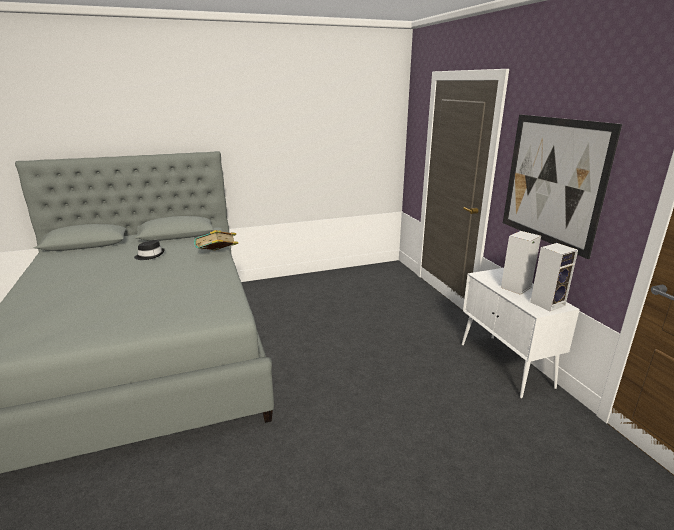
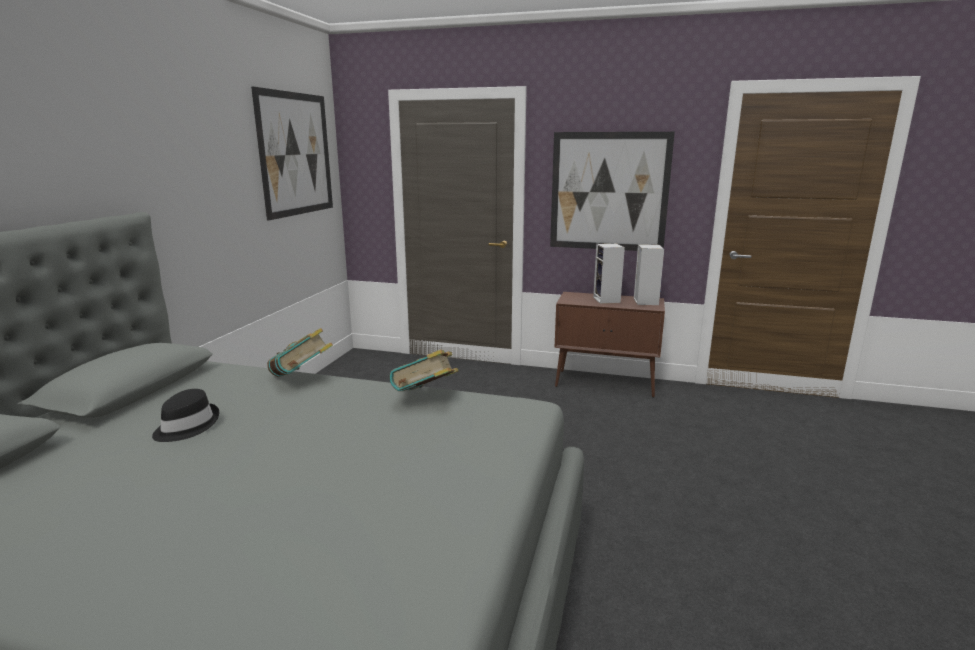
camera: 55 degrees left, 5 degrees down
white cabinet [461,268,580,398] -> brown cabinet [554,292,665,398]
none -> picture [251,87,333,221]
none -> book [390,350,459,391]

